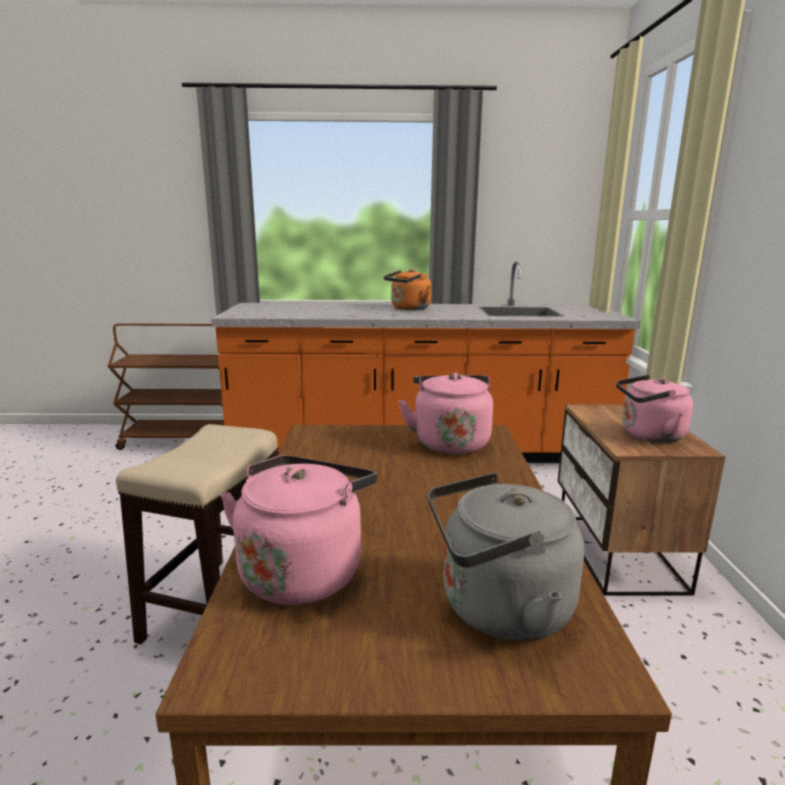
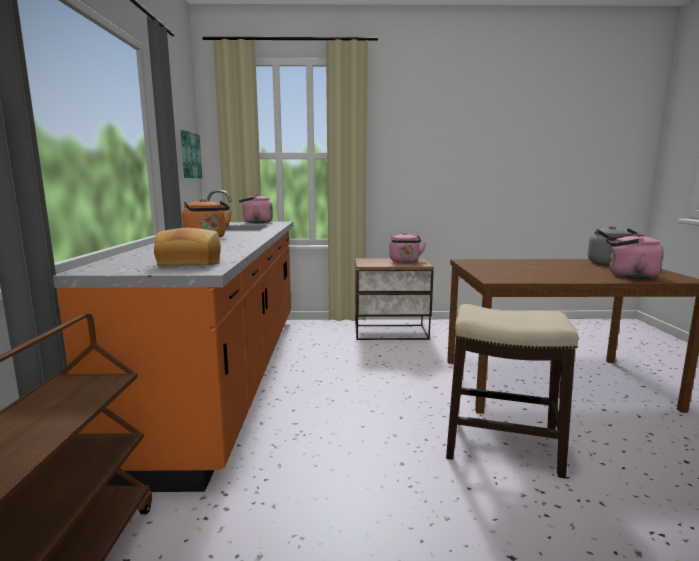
camera: 90 degrees left, 5 degrees down
pink kettle [399,372,493,454] -> pink kettle moved to [239,194,273,223]
none -> bread [154,228,221,266]
none -> picture [180,130,202,178]

